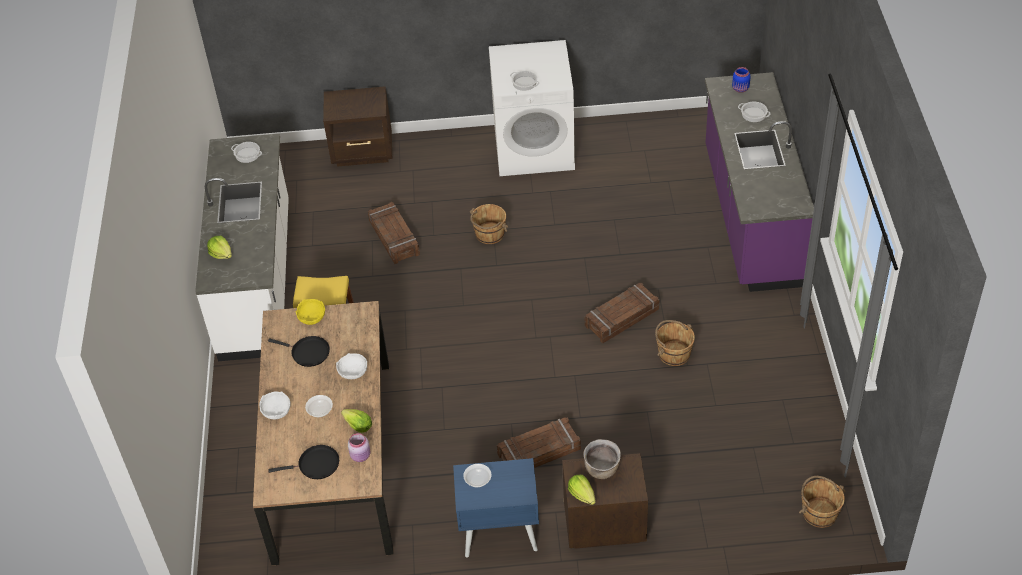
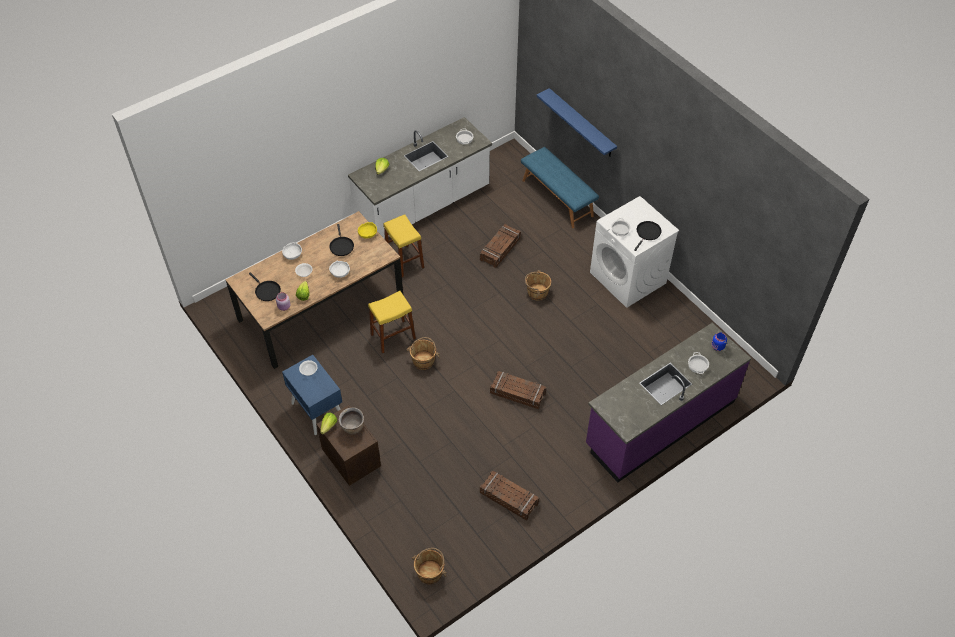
camera: 55 degrees right, 5 degrees up
brown nightstand [323,86,392,167] -> blue bench [521,147,599,228]
crate [497,417,581,468] -> crate moved to [480,471,539,521]
brown bucket [655,320,695,366] -> brown bucket moved to [407,337,440,370]
none -> yellow stool [368,291,416,353]
none -> blue shelf [537,88,617,157]
none -> black frying pan [634,221,661,251]

